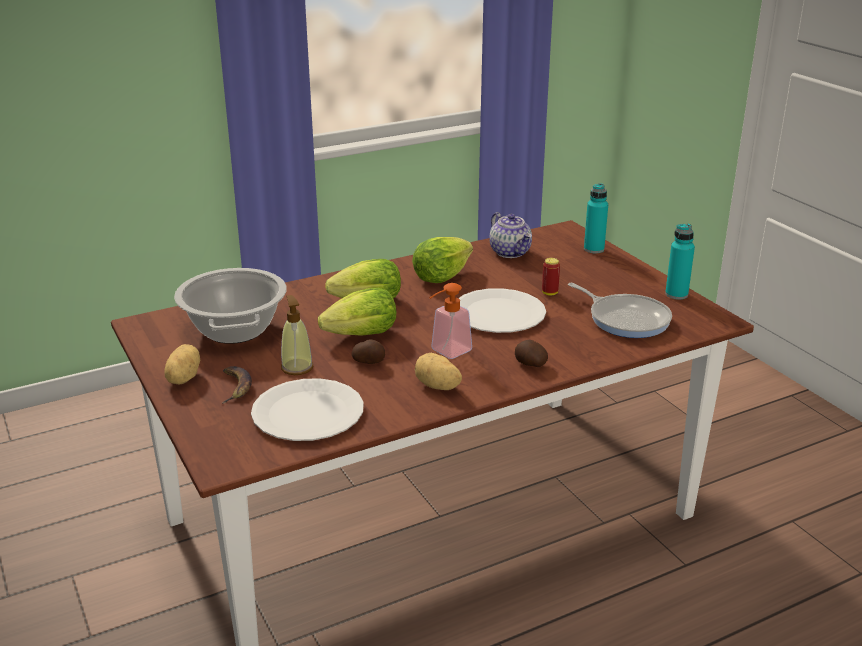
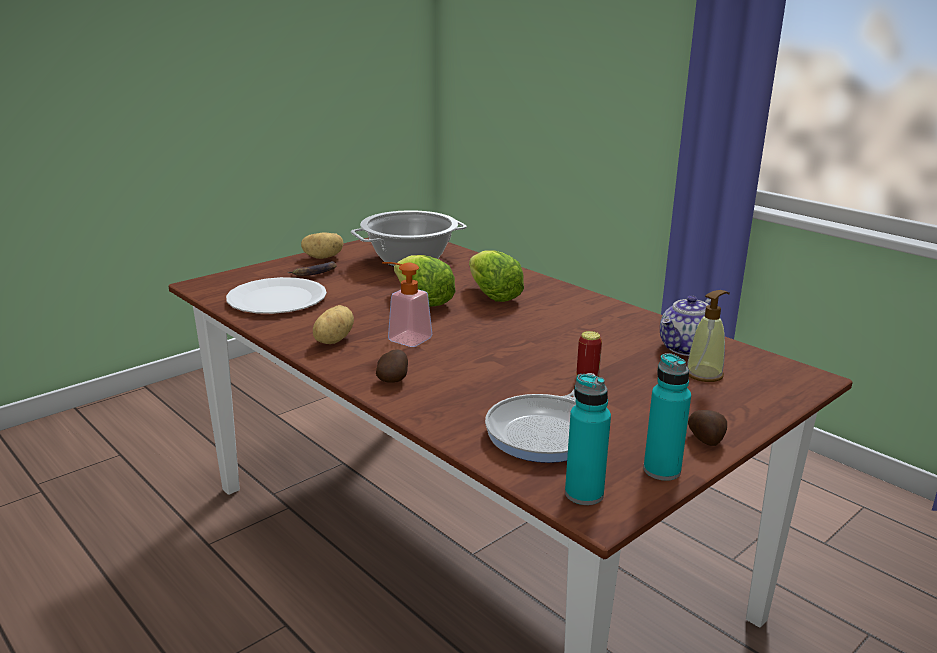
camera: 75 degrees right, 5 degrees down
soap dispenser [281,295,313,375] -> soap dispenser moved to [687,290,730,382]
potato [352,339,385,364] -> potato moved to [688,410,727,446]
lettuce [412,237,473,283] -> none
white plate [459,288,546,333] -> none
turquoise bottle [584,183,608,253] -> turquoise bottle moved to [565,374,611,505]

